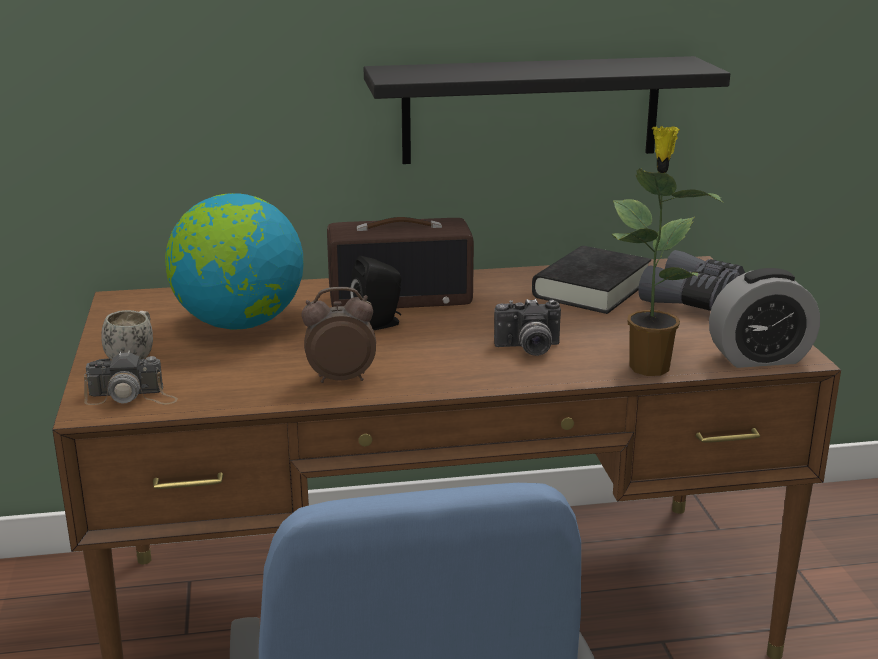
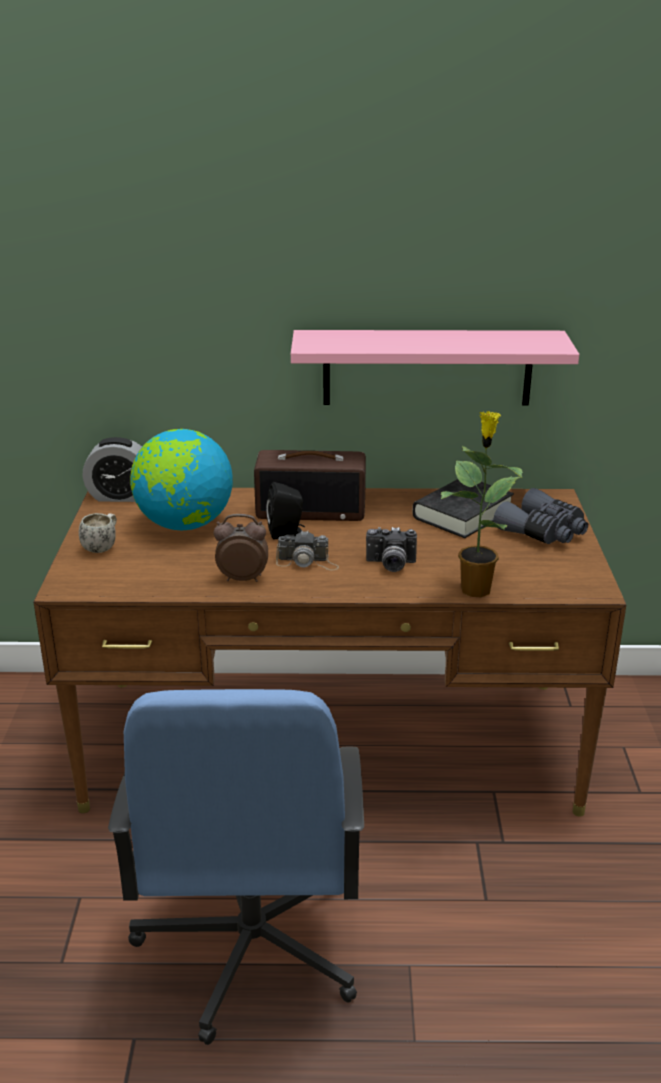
camera: 10 degrees right, 5 degrees up
camera [84,351,178,405] -> camera moved to [276,530,339,571]
black shelf [363,56,730,164] -> pink shelf [291,330,579,406]
alarm clock [709,268,820,368] -> alarm clock moved to [83,437,142,502]

